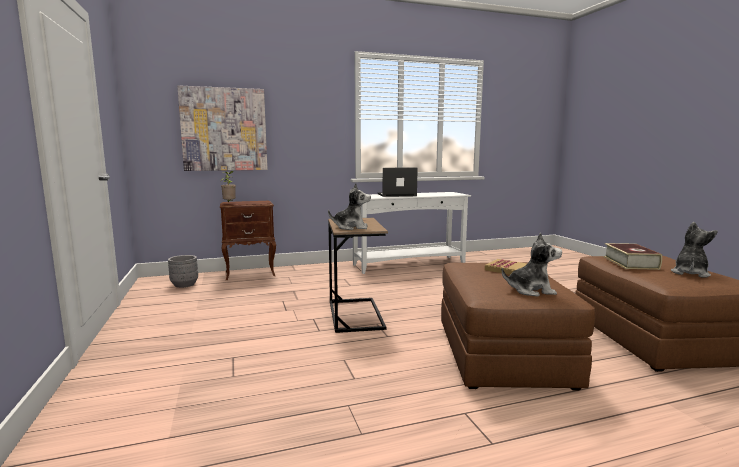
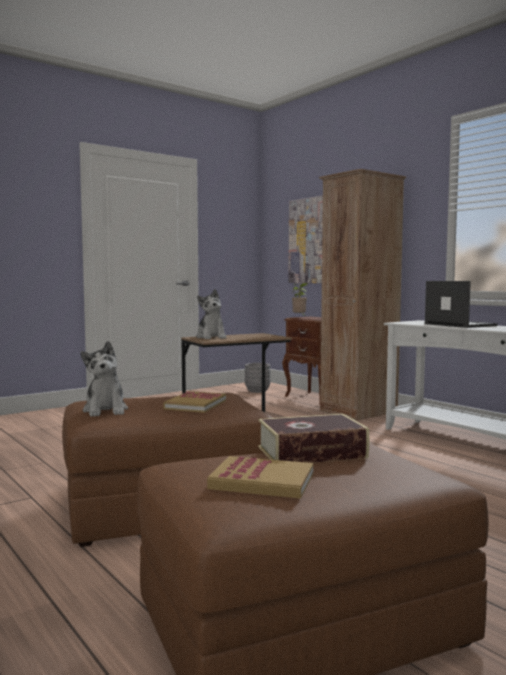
camera: 70 degrees right, 5 degrees down
plush toy [671,222,718,278] -> book [207,456,313,499]
none -> brown cabinet [319,169,406,421]

